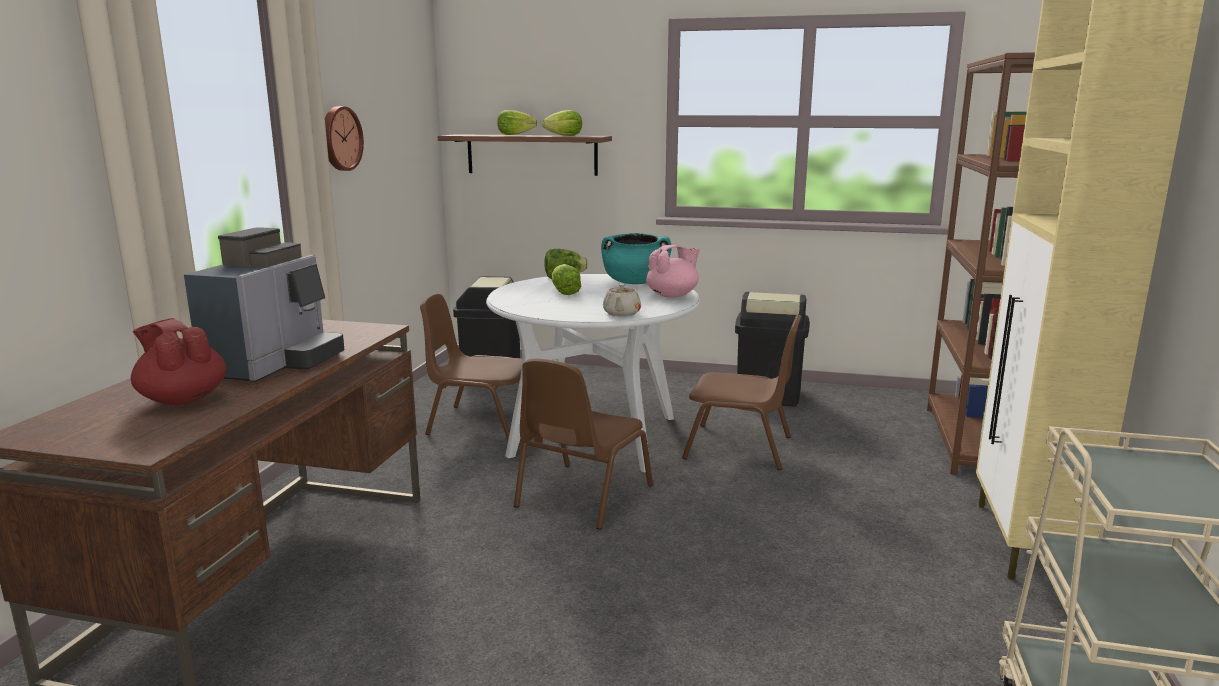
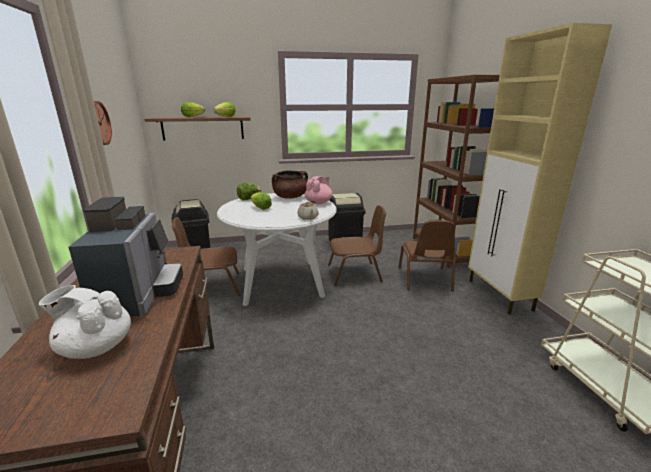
camera: 25 degrees left, 5 degrees up
red teapot [131,318,227,405] -> white teapot [39,285,131,359]
brown chair [514,358,653,530] -> brown chair moved to [398,220,456,291]
turquoise cooking pot [601,233,672,284] -> brown cooking pot [272,170,308,199]

